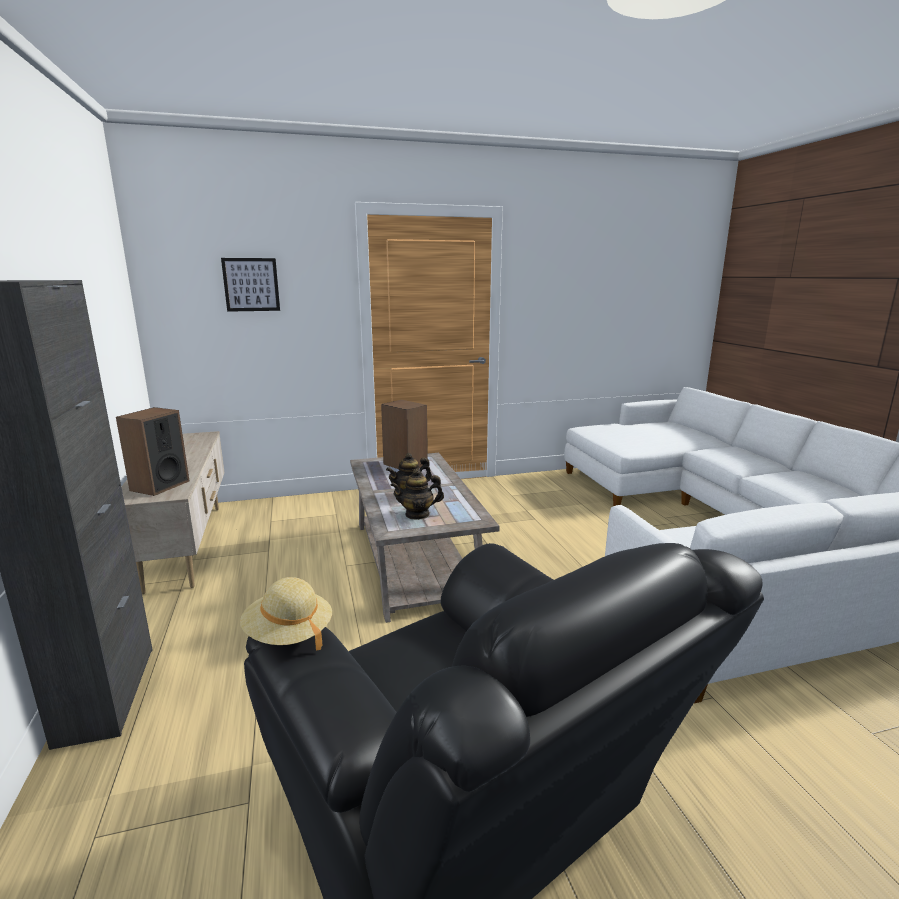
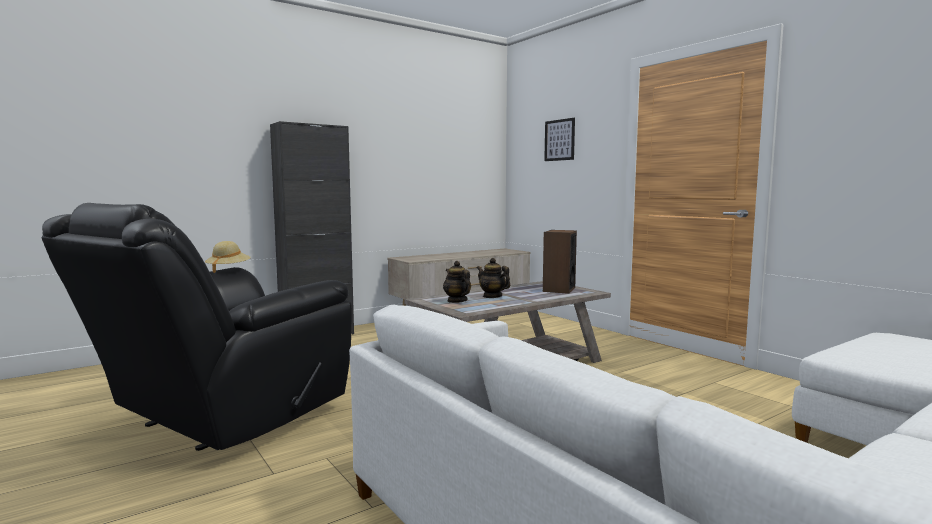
camera: 70 degrees right, 10 degrees down
speaker [116,407,189,496] -> none

